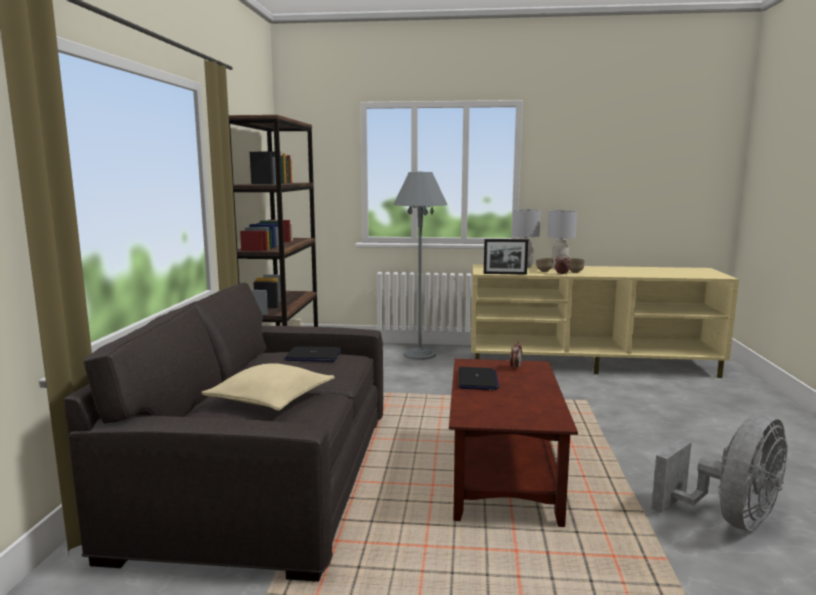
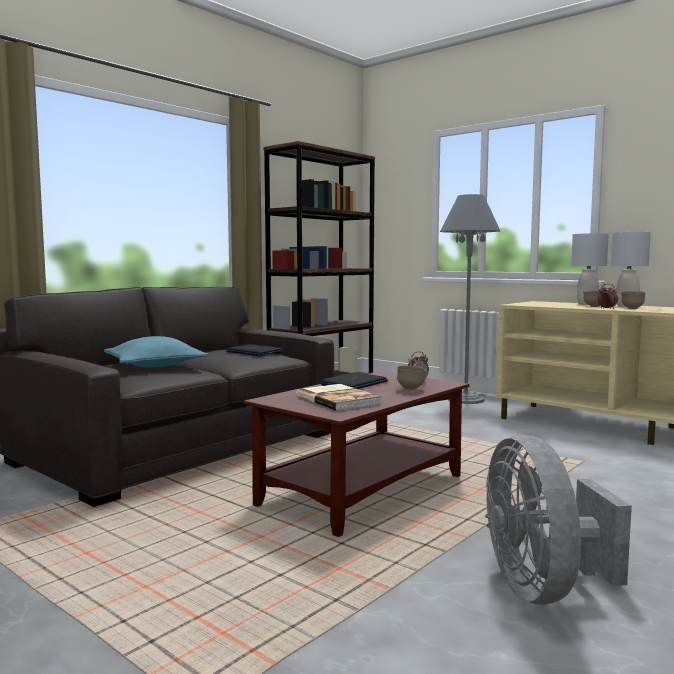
camera: 35 degrees right, 5 degrees down
beige pillow [201,363,335,411] -> turquoise pillow [104,336,209,367]
picture frame [484,239,528,274] -> none
grey fan [651,413,788,531] -> grey fan turned 90 degrees clockwise [485,435,632,605]
none -> book [296,384,382,411]
none -> brown bowl [397,366,426,390]

